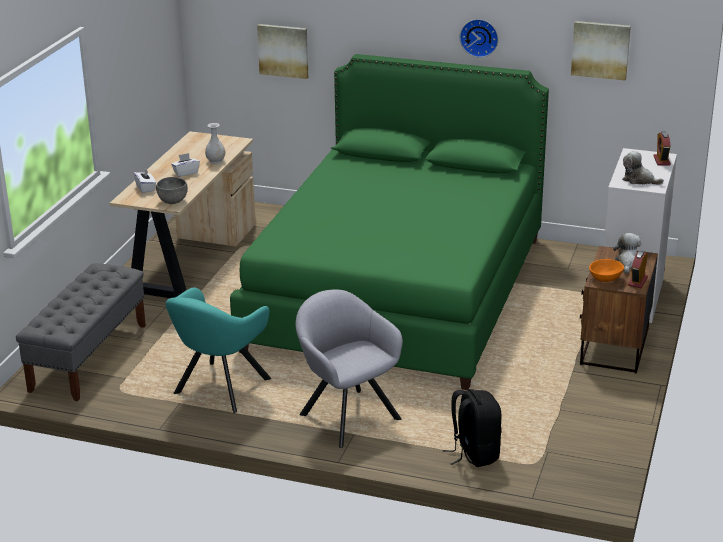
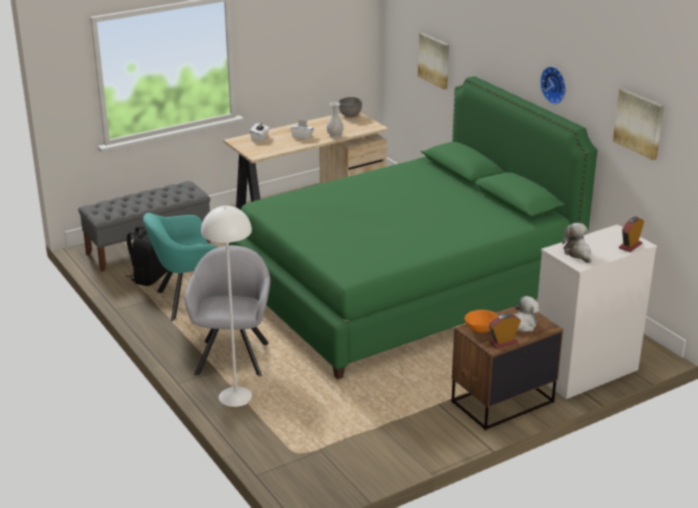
camera: 40 degrees right, 0 degrees up
grey bowl [156,177,188,204] -> grey bowl moved to [339,97,362,117]
black backpack [443,389,501,467] -> black backpack moved to [126,225,168,286]
none -> white floor lamp [201,206,252,407]

